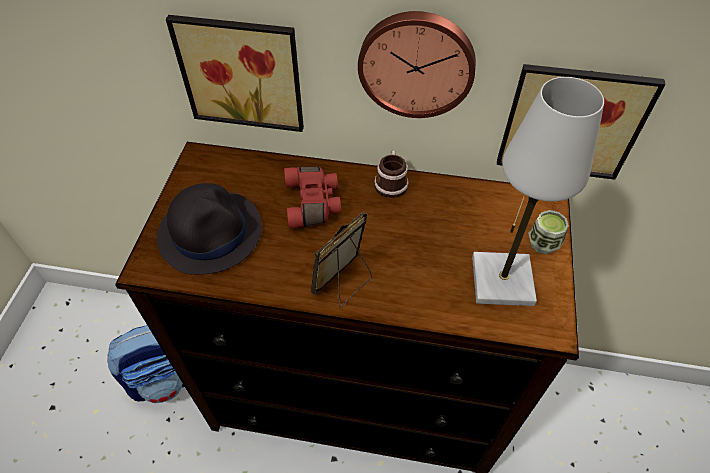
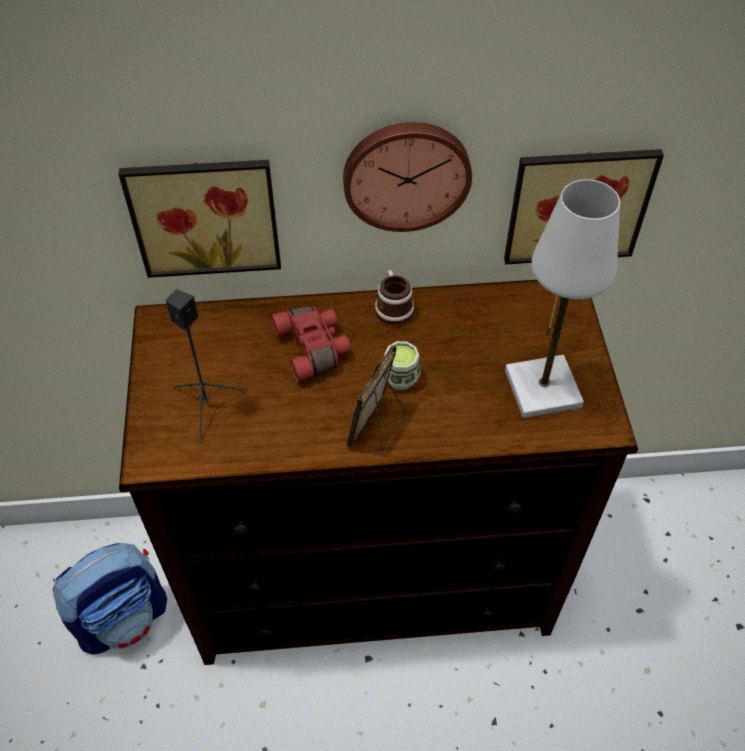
camera: 15 degrees left, 0 degrees up
black hat [157,183,262,275] -> black speaker [166,289,248,443]
cup [528,210,569,254] -> cup moved to [384,341,421,390]

